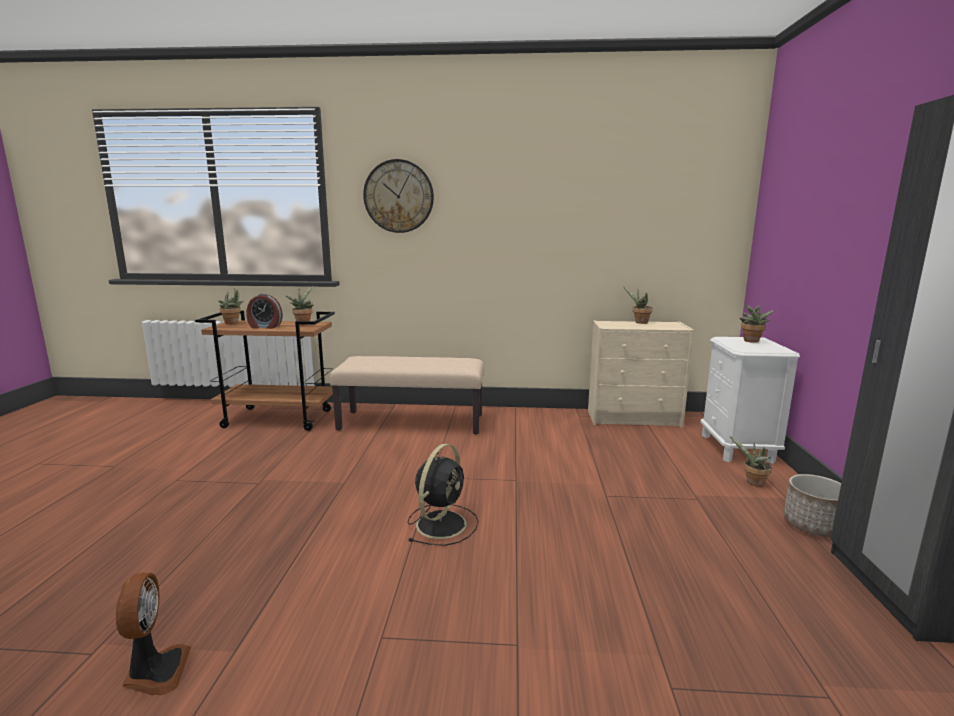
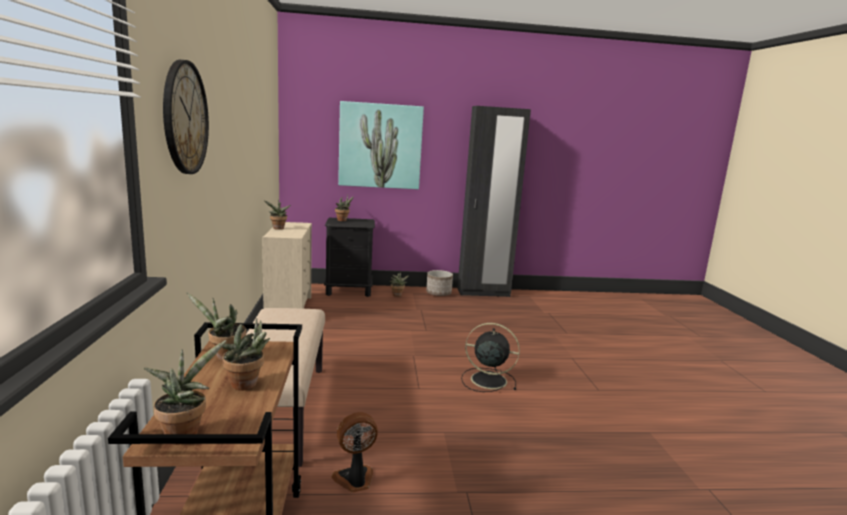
camera: 100 degrees left, 0 degrees up
fan [116,573,191,695] -> fan moved to [331,412,378,493]
alarm clock [246,294,283,329] -> potted plant [222,318,270,391]
white nightstand [700,337,800,464] -> black nightstand [324,218,375,297]
none -> picture [338,101,424,189]

